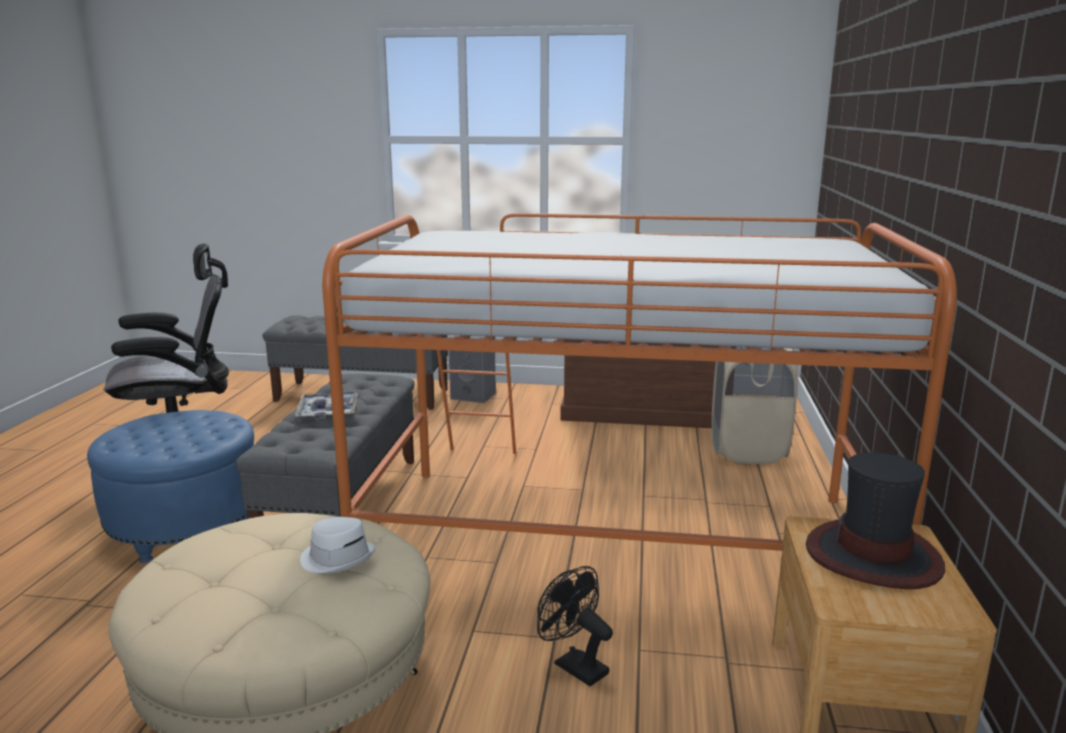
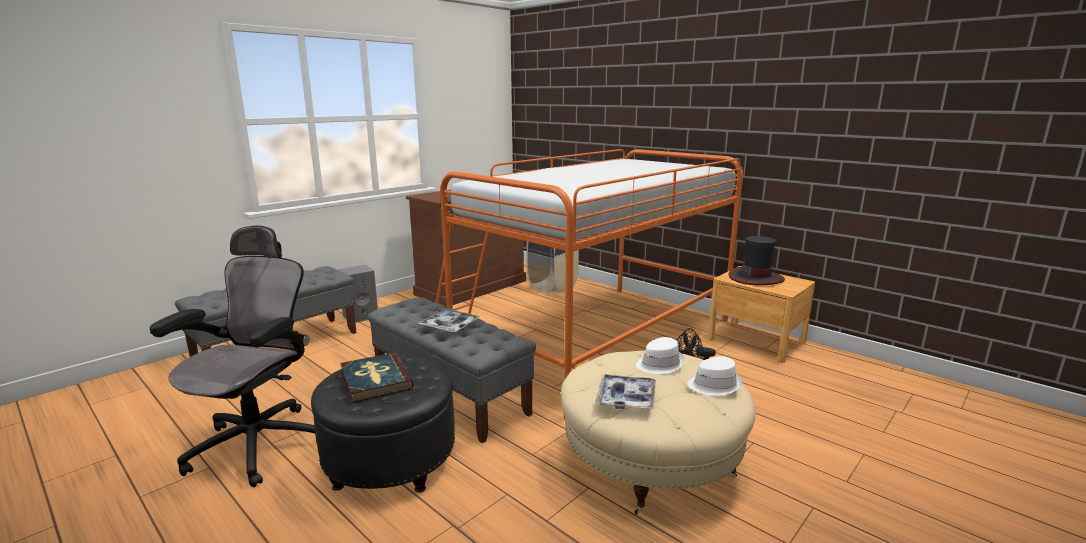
camera: 55 degrees left, 0 degrees up
blue ottoman [87,410,255,563] -> black ottoman [311,356,455,492]
none -> book [340,352,414,403]
none -> tray [596,374,656,409]
none -> white hat [687,356,742,396]

